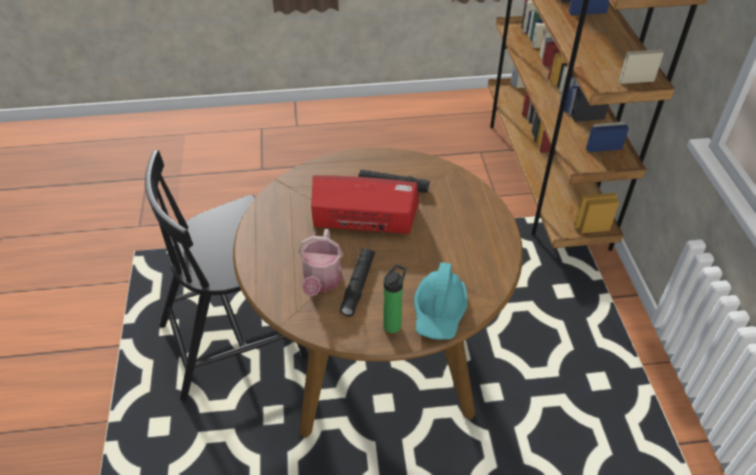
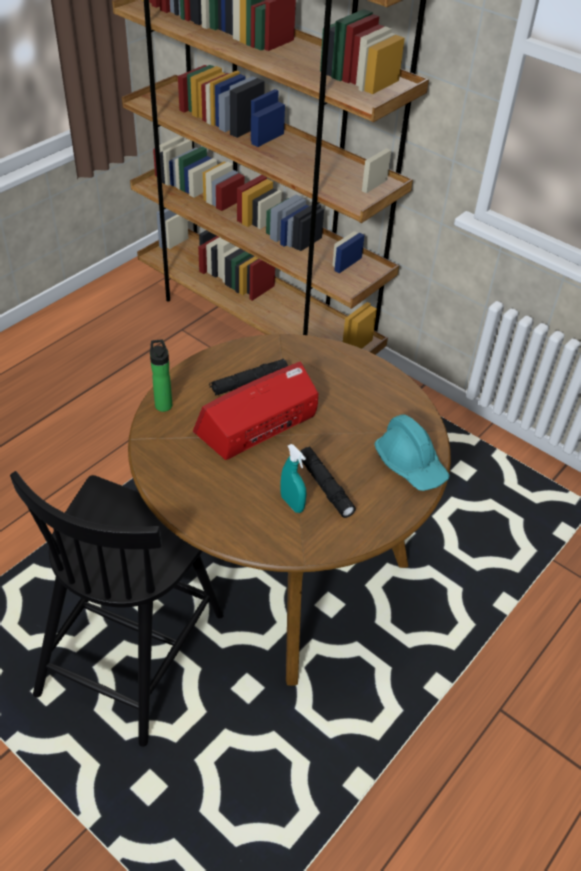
camera: 45 degrees left, 0 degrees up
watering can [298,229,343,297] -> turquoise spray bottle [281,444,307,513]
bottle [383,264,406,333] -> bottle moved to [150,339,172,412]

